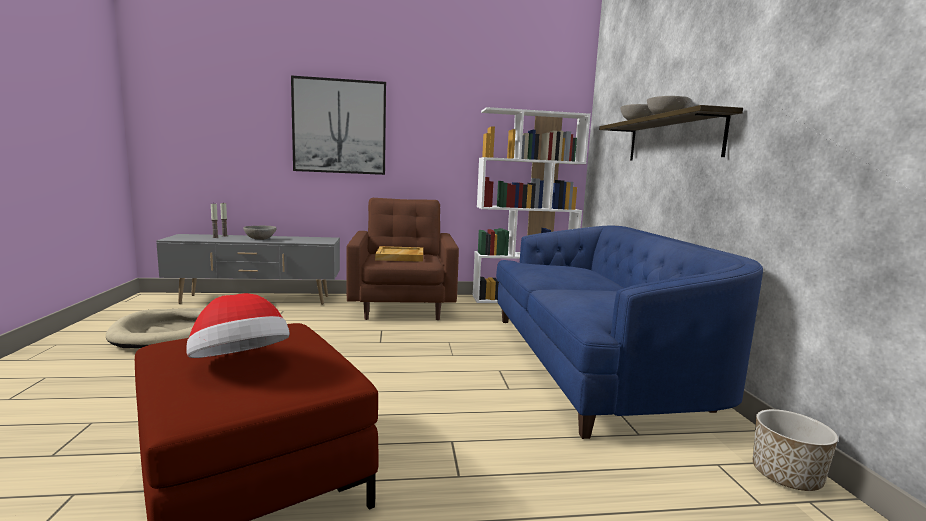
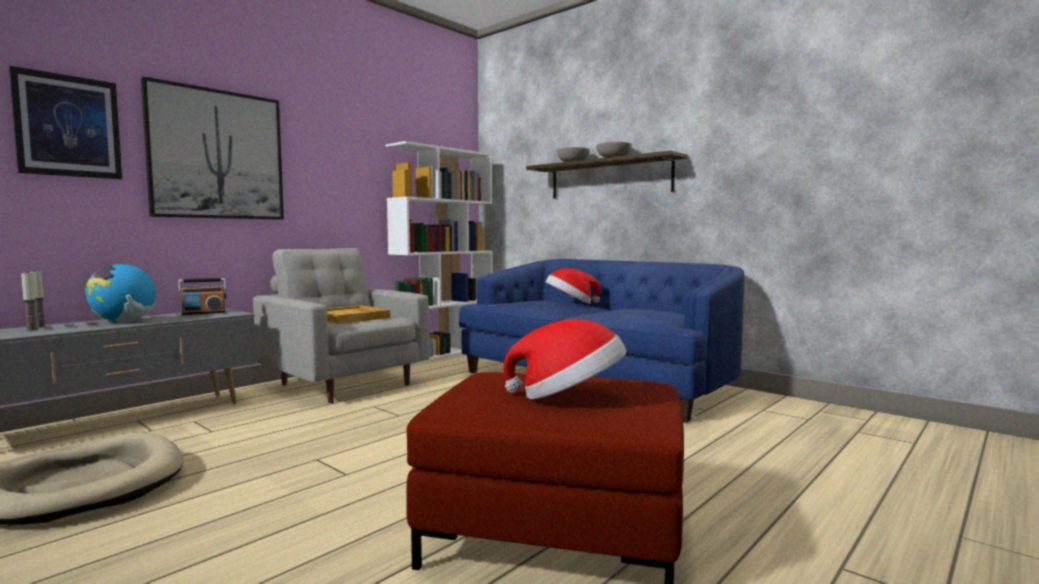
camera: 40 degrees left, 5 degrees down
grey bowl [243,226,277,240] -> globe [85,264,156,323]
brown armchair [347,198,459,320] -> grey armchair [253,248,429,403]
planter [753,409,838,491] -> none
none -> picture [9,66,122,179]
none -> radio [178,278,226,315]
none -> hat [546,268,601,304]

